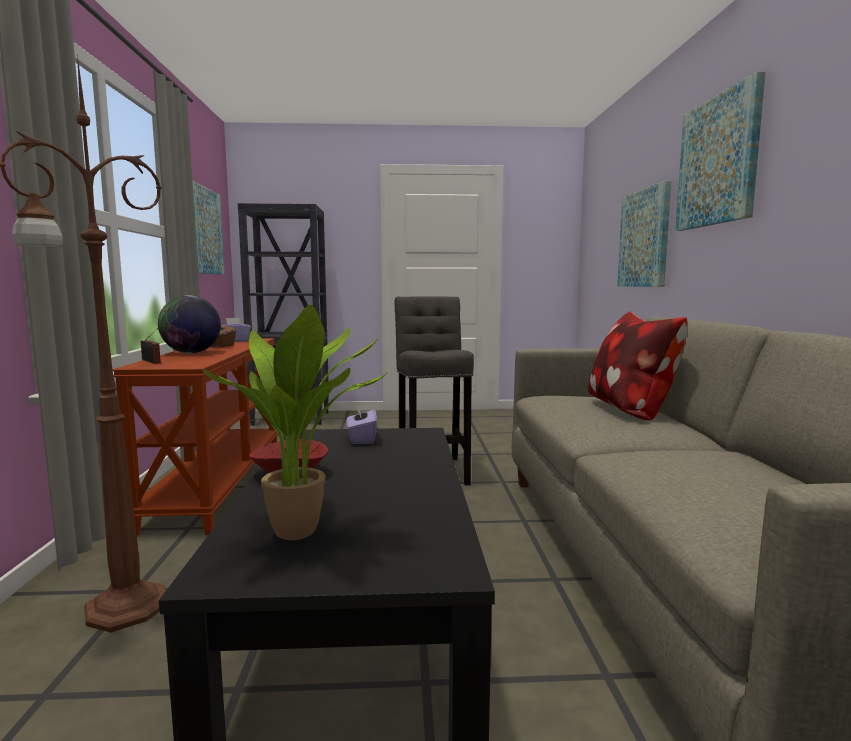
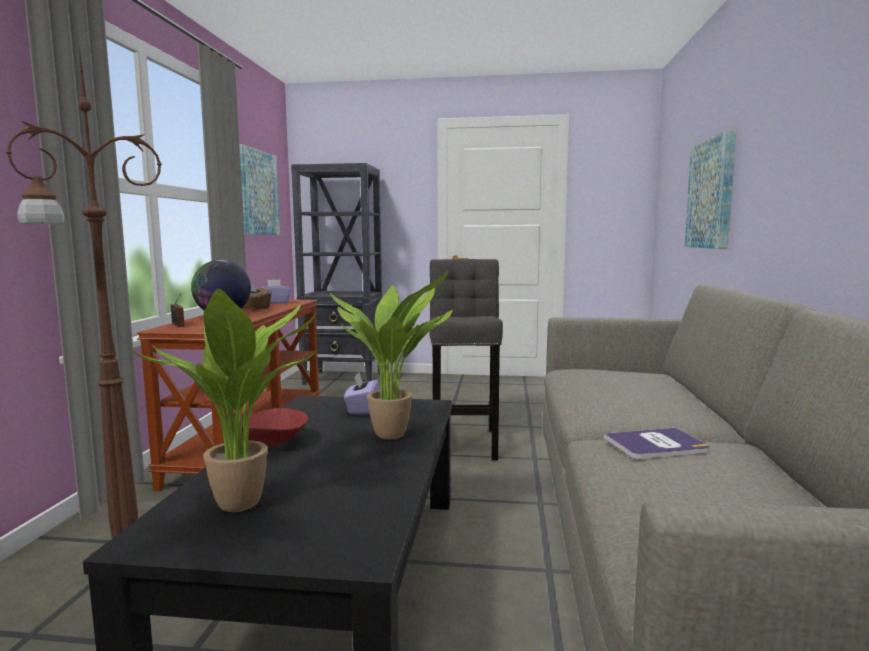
camera: 10 degrees right, 0 degrees up
pillow [588,312,688,421] -> none
picture [675,71,765,231] -> none
none -> potted plant [330,270,453,440]
none -> book [604,428,710,459]

